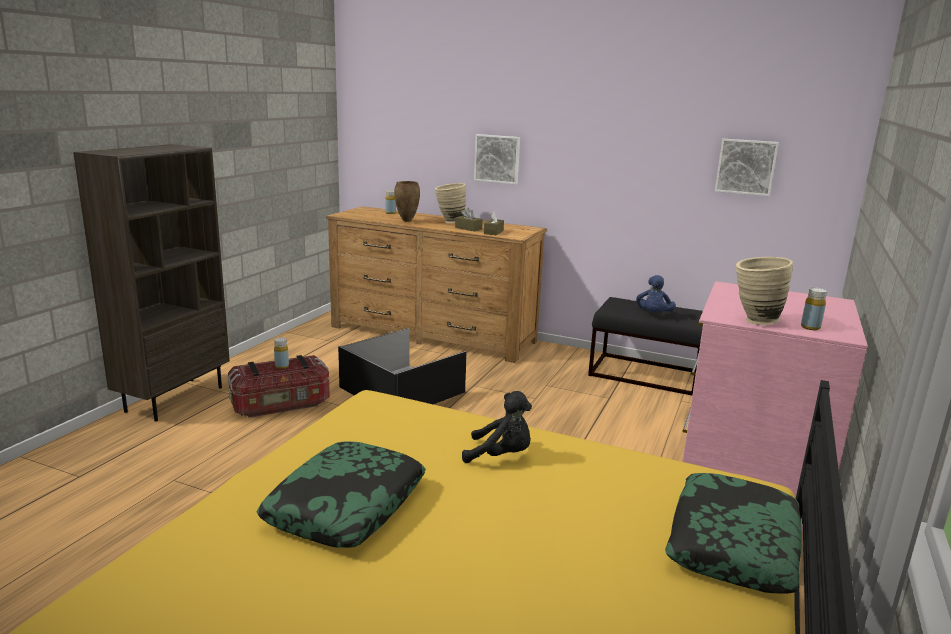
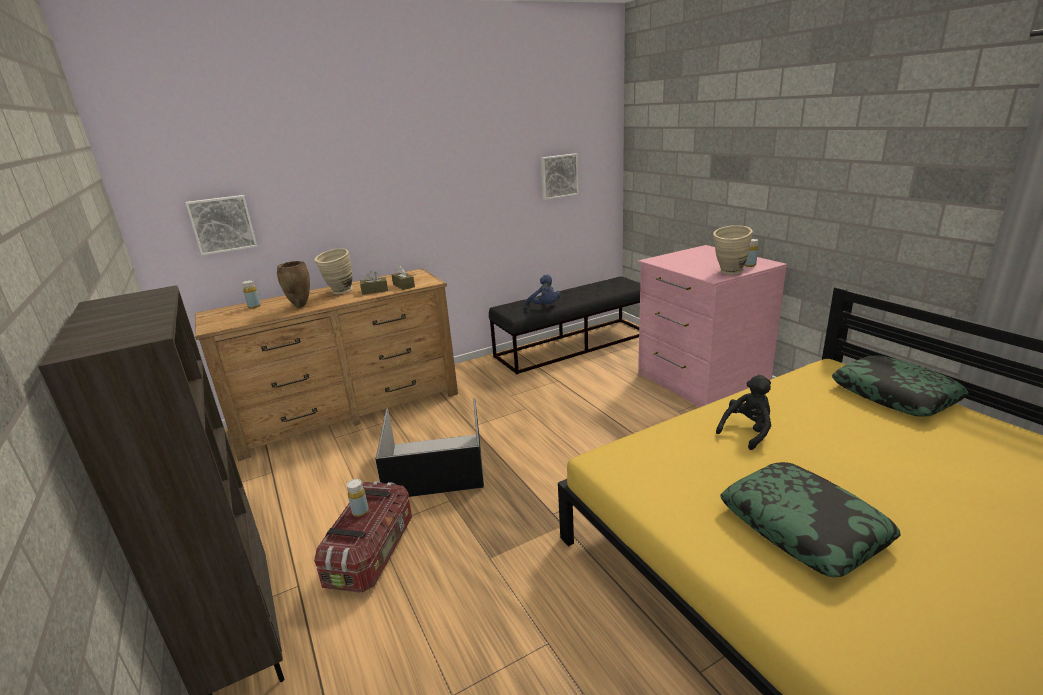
camera: 50 degrees left, 5 degrees up
picture [474,134,520,184] -> picture moved to [186,195,257,255]

